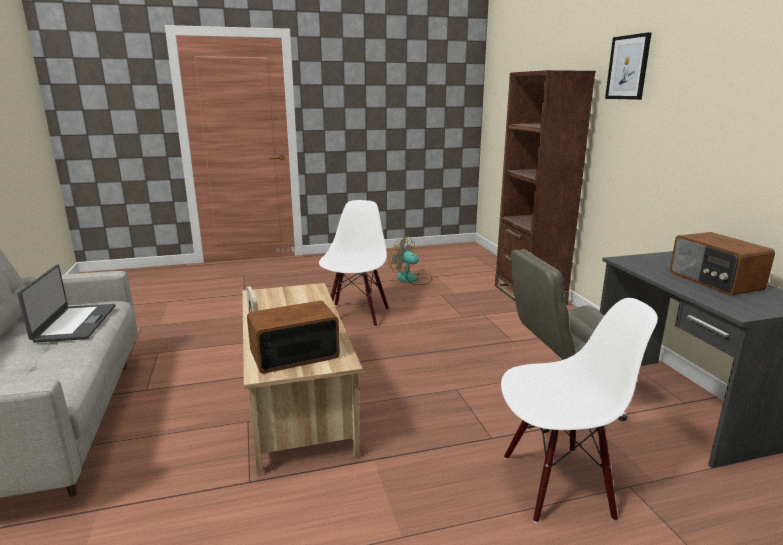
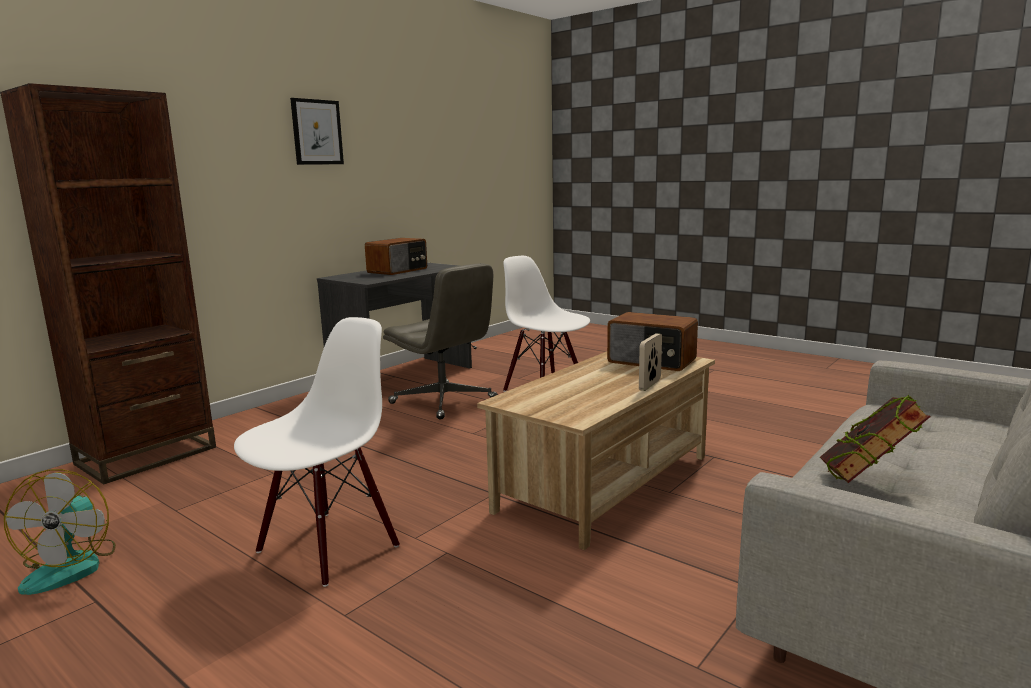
camera: 125 degrees left, 5 degrees down
laptop [17,265,115,343] -> book [820,395,930,483]
white chair [319,200,389,327] -> white chair turned 150 degrees clockwise [234,317,400,587]
picture [605,32,652,100] -> picture moved to [290,98,344,165]

